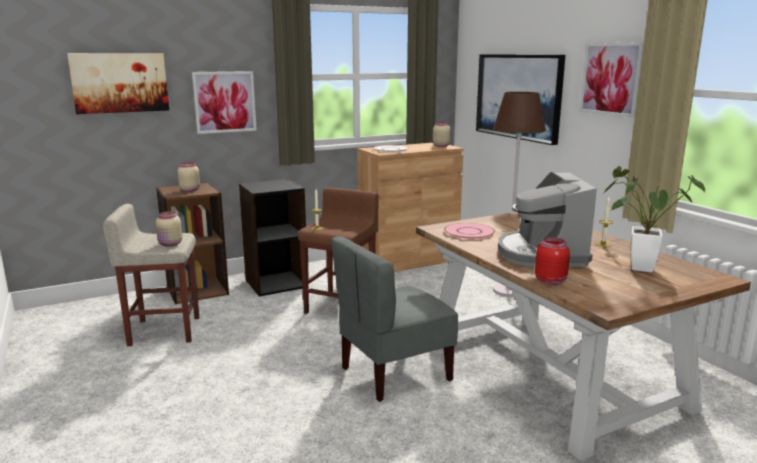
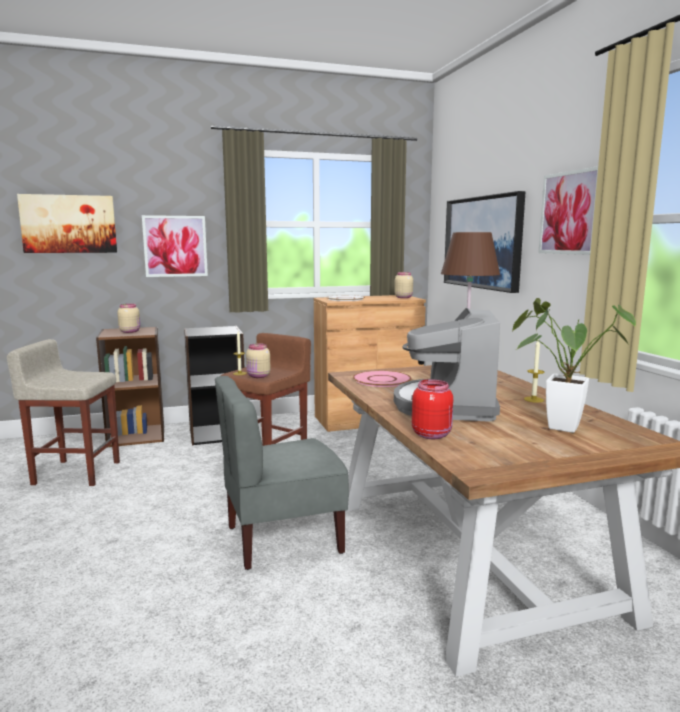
camera: 10 degrees right, 5 degrees down
beige jar [156,211,182,247] -> beige jar moved to [246,343,271,378]

